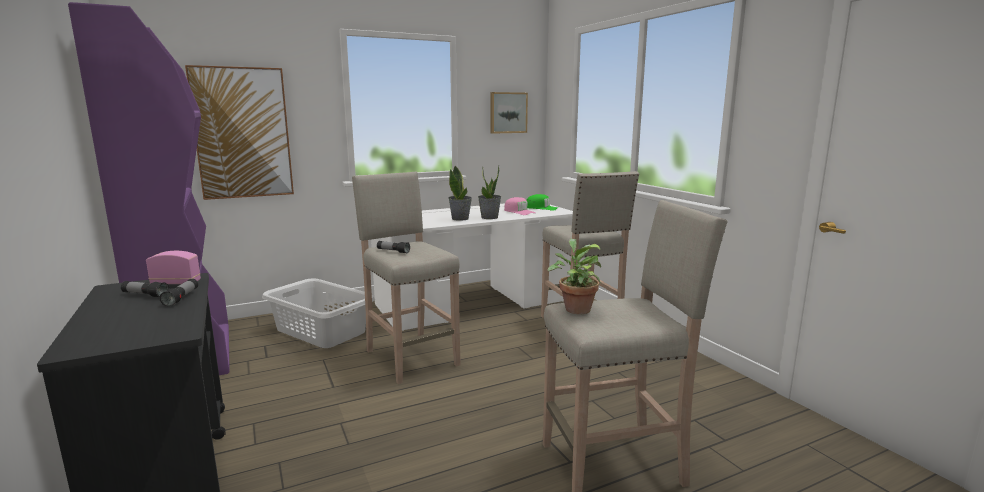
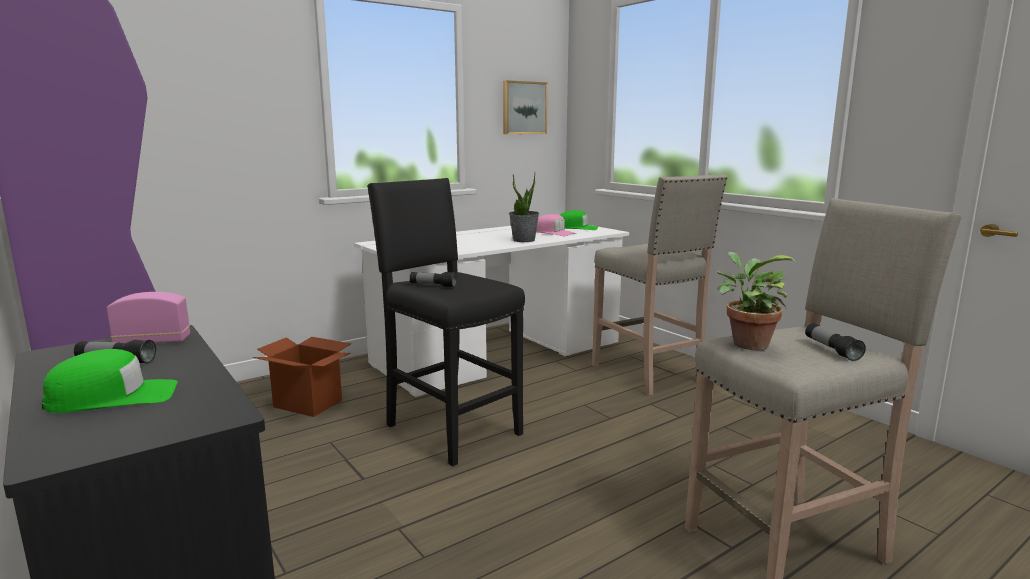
camera: 10 degrees left, 0 degrees up
flashlight [160,279,198,307] -> flashlight moved to [805,323,866,361]
picture [185,65,294,200] -> none
grey laundry basket [262,278,375,348] -> cardboard box [252,337,351,417]
beige stool [352,172,461,384] -> black stool [367,178,525,466]
potted plant [448,166,472,221] -> none
none -> green cap [42,349,178,413]

